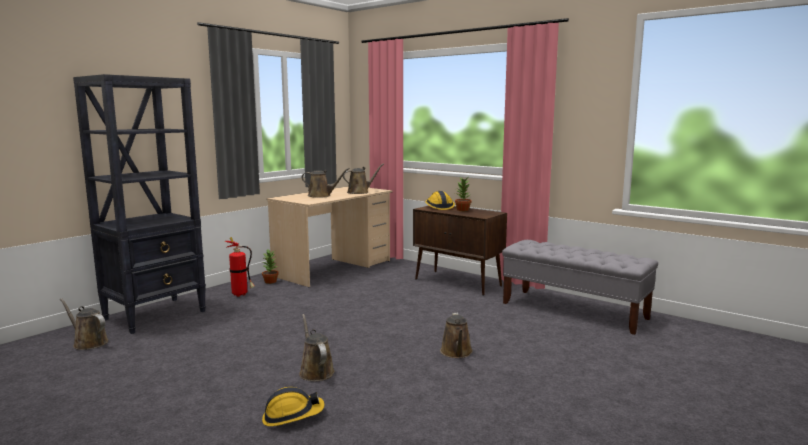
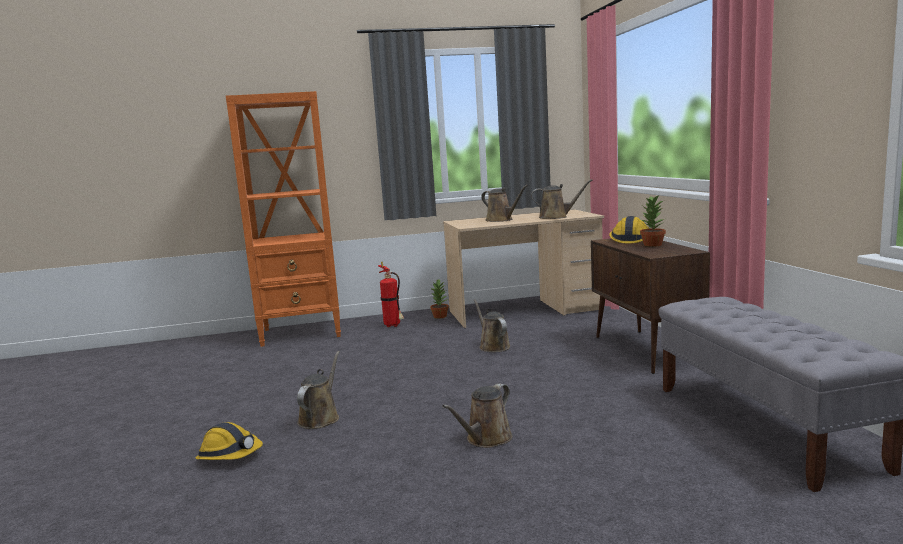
camera: 40 degrees right, 0 degrees up
brown watering can [60,298,108,350] -> brown watering can moved to [474,299,510,352]
black bookcase [73,74,206,334] -> orange bookcase [226,91,341,347]

